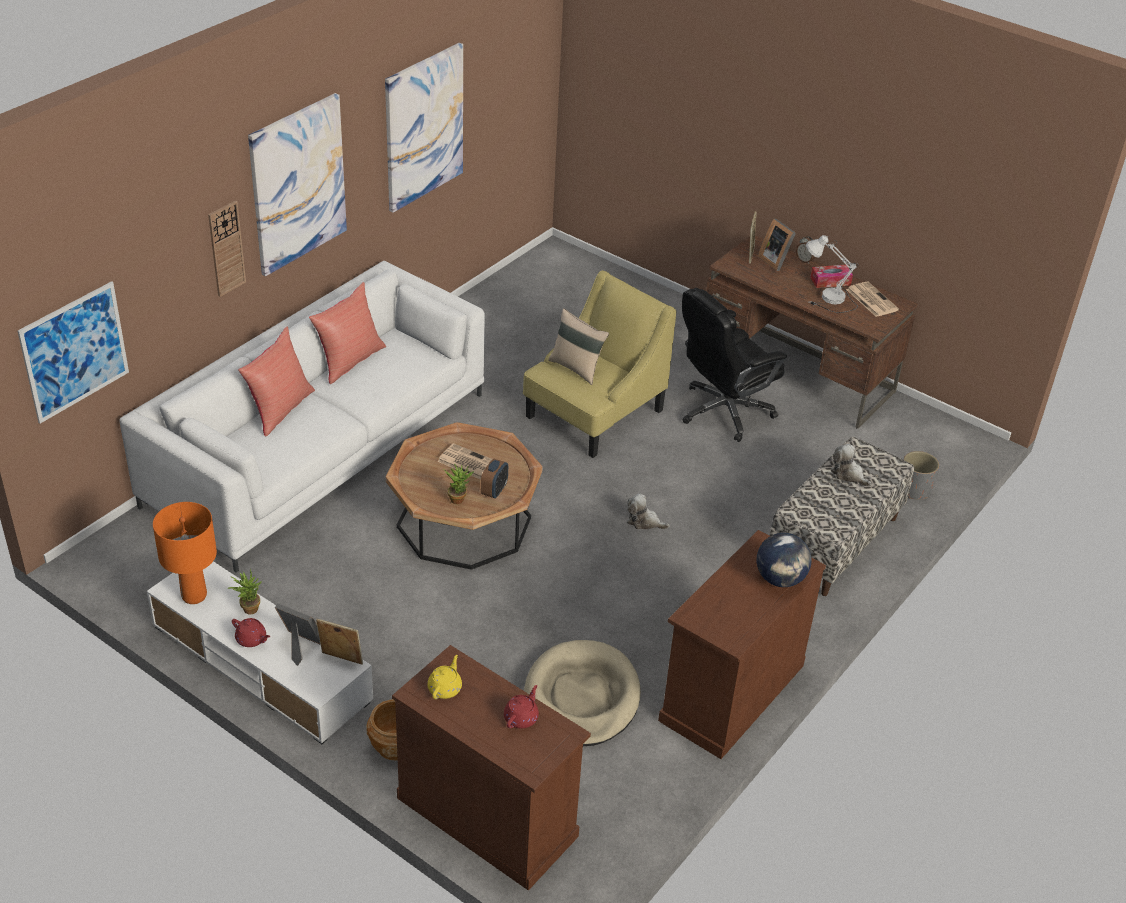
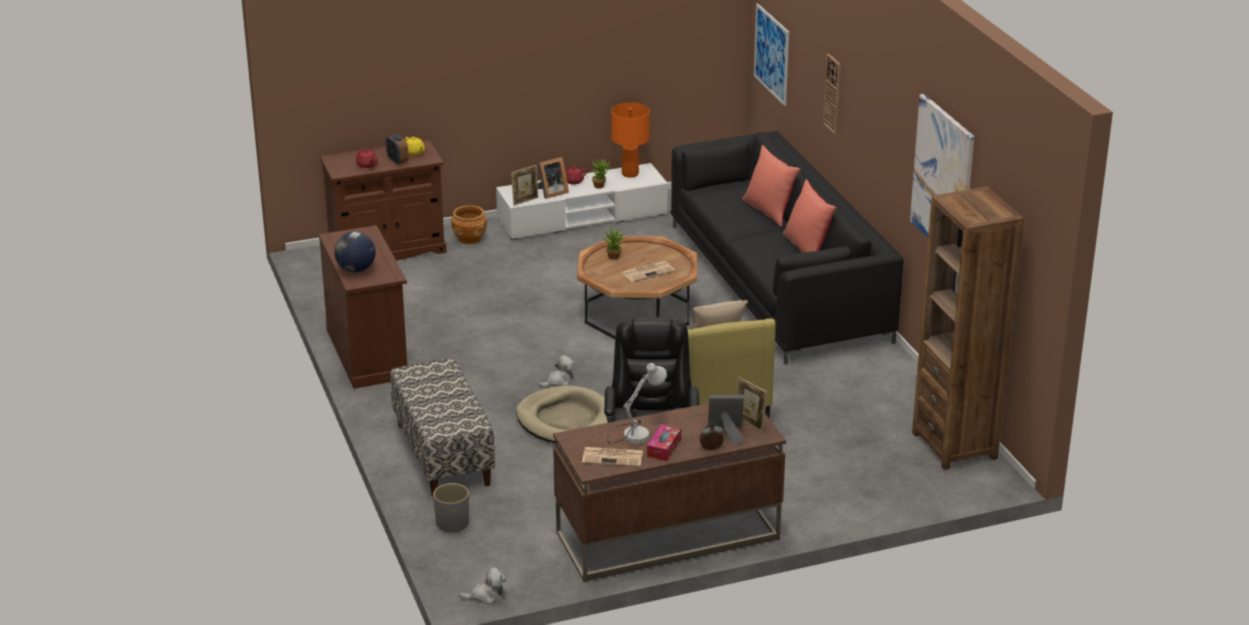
camera: 125 degrees right, 10 degrees down
white sofa [119,261,485,573] -> black sofa [671,131,904,365]
picture [248,93,347,276] -> none
alarm clock [481,459,508,498] -> alarm clock moved to [386,134,409,165]
beige dog bed [524,640,641,746] -> beige dog bed moved to [516,385,608,443]
plush toy [831,444,872,486] -> plush toy moved to [459,567,507,605]
none -> brown bookcase [912,186,1024,470]

